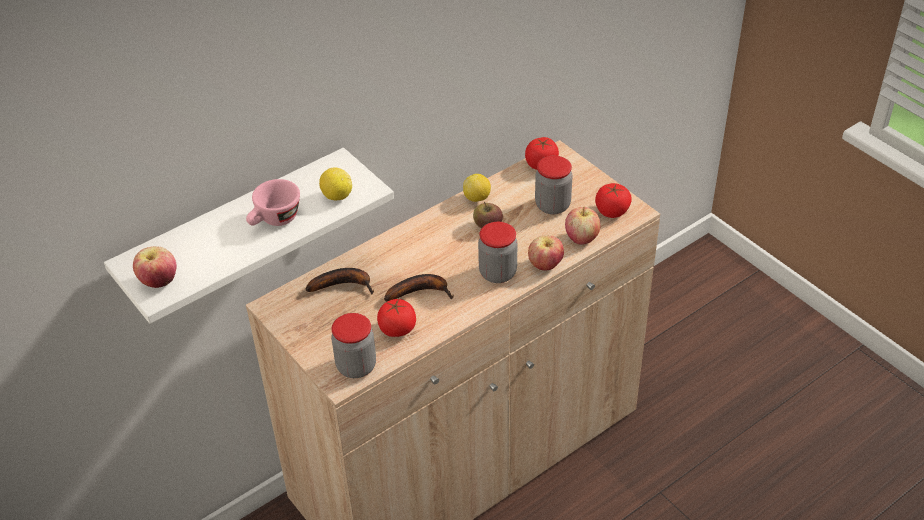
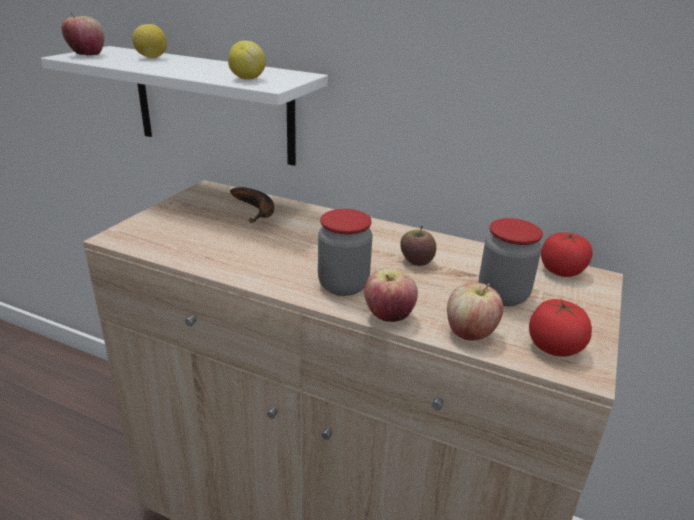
camera: 60 degrees right, 15 degrees down
pink cup [246,179,300,226] -> none
jar [331,313,376,378] -> none
tomato [377,299,416,337] -> none
banana [384,274,454,301] -> none
lemon [463,174,491,202] -> lemon moved to [132,24,167,58]

